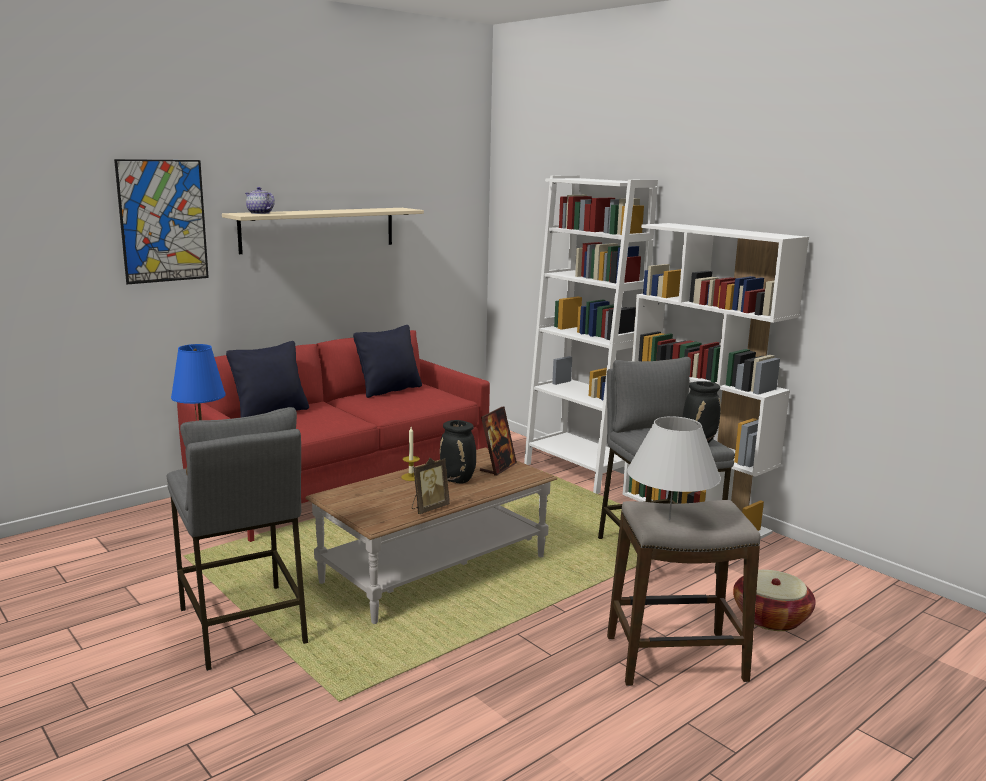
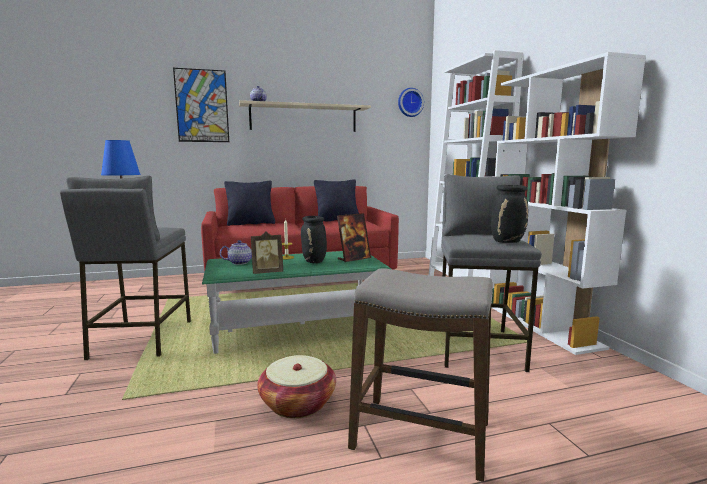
camera: 25 degrees right, 5 degrees down
brown coffee table [305,447,557,624] -> green coffee table [202,251,391,354]
white table lamp [627,416,721,520] -> none
basket [733,570,816,631] -> basket moved to [257,355,336,418]
none -> teapot [220,240,252,265]
none -> wall clock [398,88,424,117]

